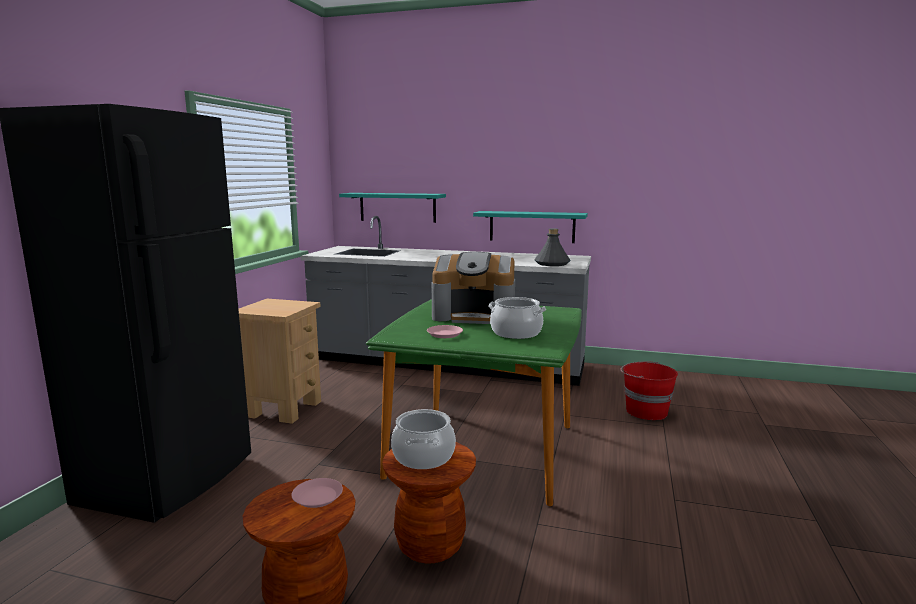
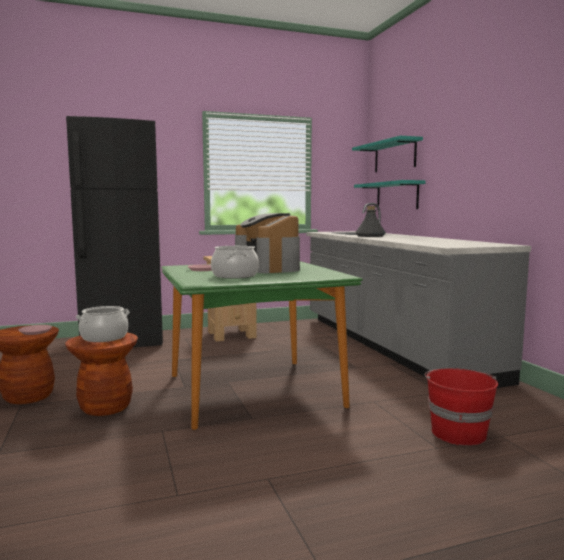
camera: 55 degrees right, 5 degrees down
turquoise shelf [473,211,588,243] -> turquoise shelf moved to [352,136,423,172]
grey bottle [534,228,570,266] -> grey bottle moved to [355,206,386,237]

